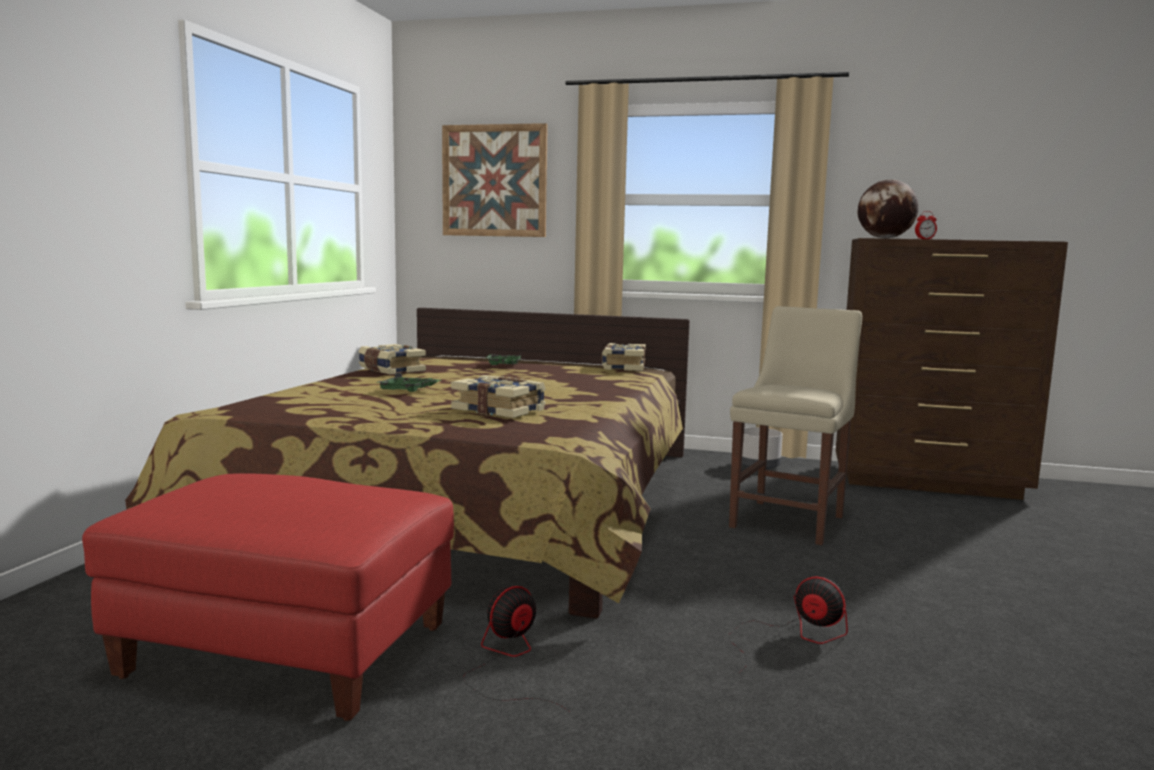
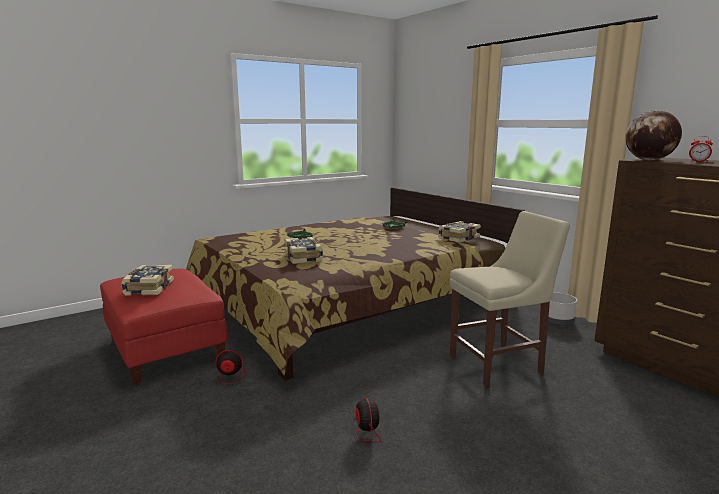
camera: 40 degrees right, 5 degrees up
book [359,344,426,374] -> book moved to [121,265,174,296]
picture [442,123,548,237] -> none

